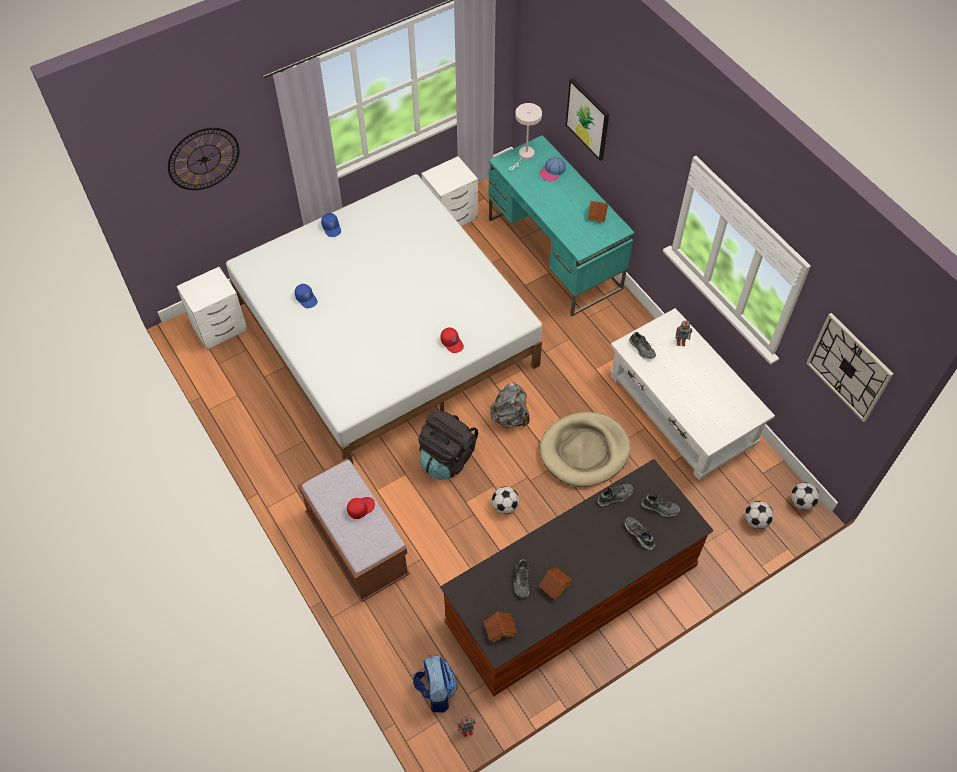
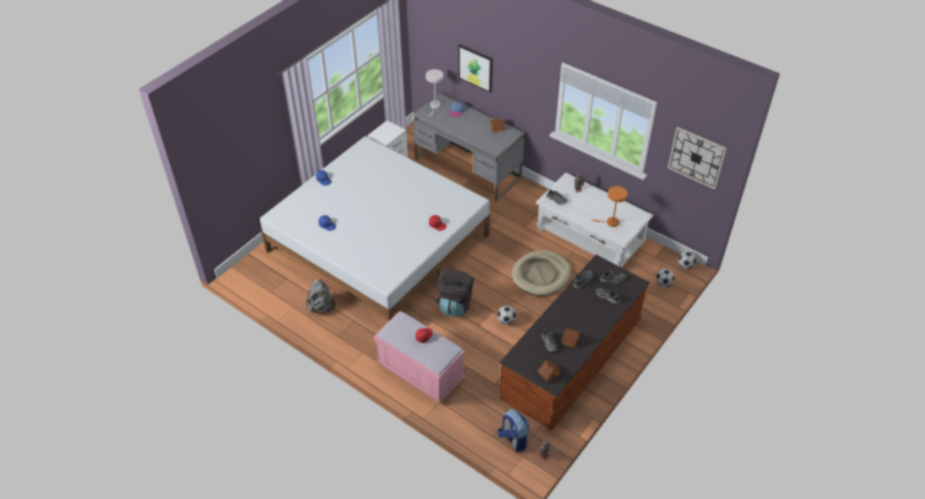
camera: 20 degrees left, 10 degrees down
wall clock [168,128,239,190] -> none
white nightstand [176,267,247,350] -> none
brown bench [298,458,410,602] -> pink bench [374,311,465,403]
turquoise desk [489,135,635,316] -> grey desk [413,93,525,201]
grey backpack [490,382,530,428] -> grey backpack moved to [306,280,336,314]
none -> orange table lamp [592,186,628,227]

